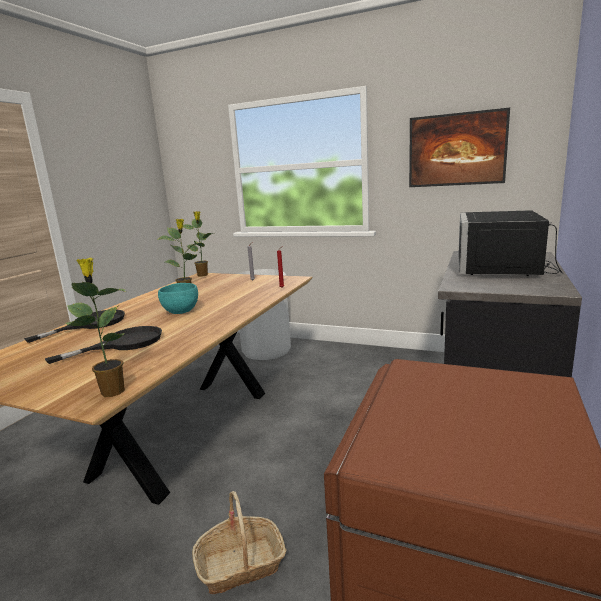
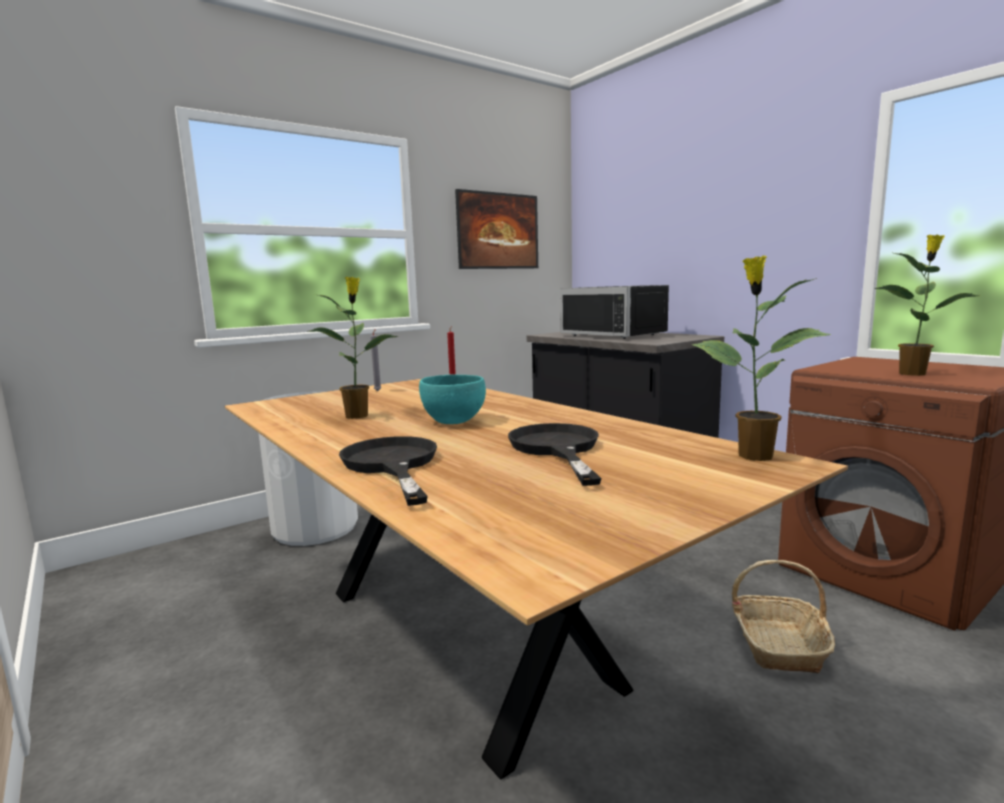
camera: 60 degrees left, 5 degrees down
potted plant [183,211,214,277] -> potted plant moved to [874,234,980,376]

